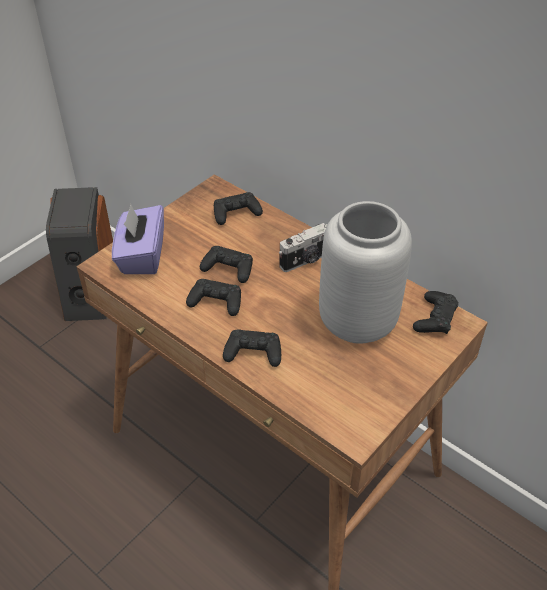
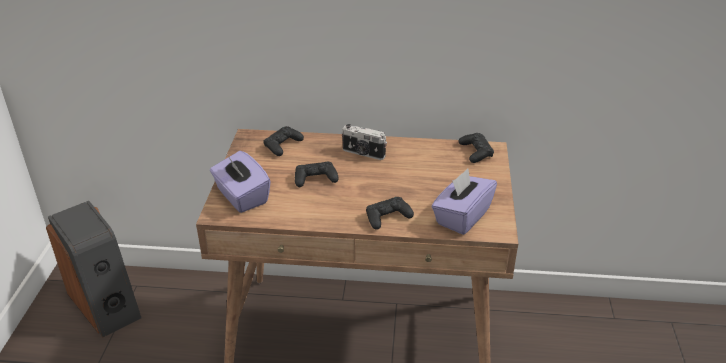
camera: 35 degrees left, 10 degrees down
black game controller [186,279,241,316] -> none
camera [279,223,327,272] -> camera turned 90 degrees clockwise [342,124,387,160]
grey vase [319,201,412,344] -> none
none -> purple tissue box [432,168,497,235]

